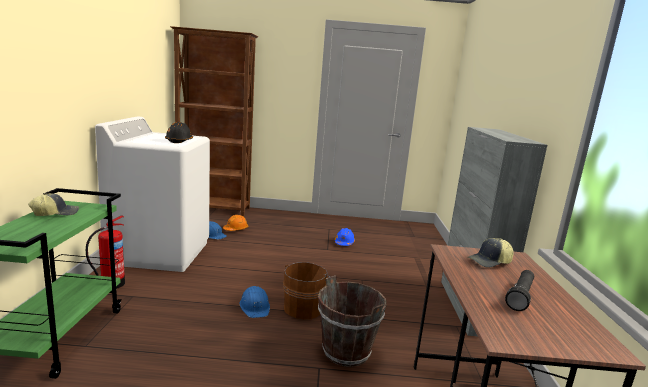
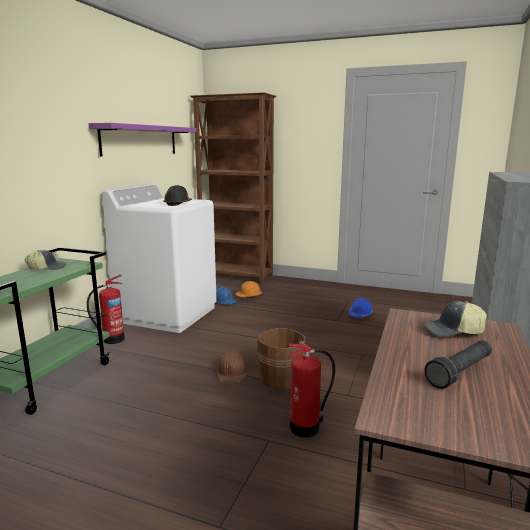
camera: 20 degrees right, 0 degrees up
blue hard hat [239,286,270,318] -> brown hard hat [217,350,248,382]
brown bucket [318,275,387,367] -> fire extinguisher [288,343,335,438]
none -> purple shelf [88,123,197,157]

